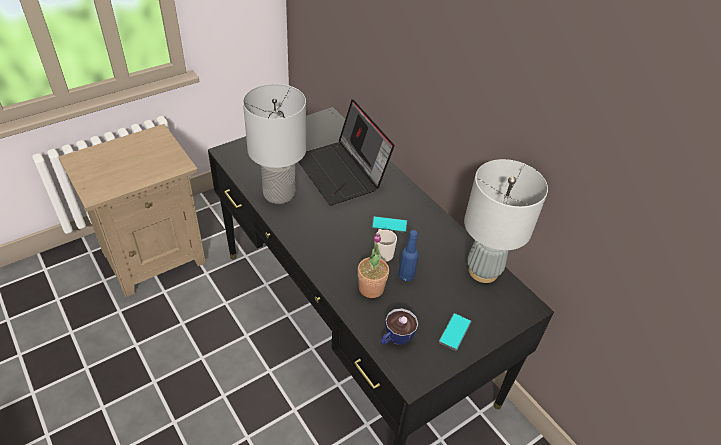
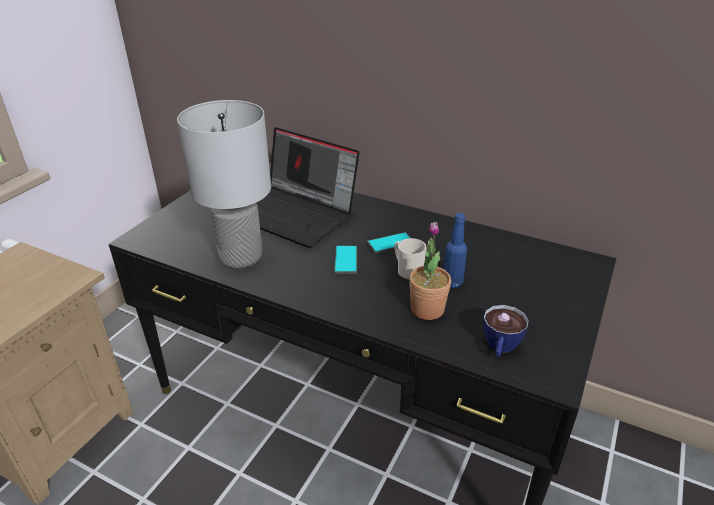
camera: 25 degrees left, 10 degrees down
phone [438,313,471,351] -> phone moved to [334,246,357,274]
grey table lamp [464,159,548,283] -> none

